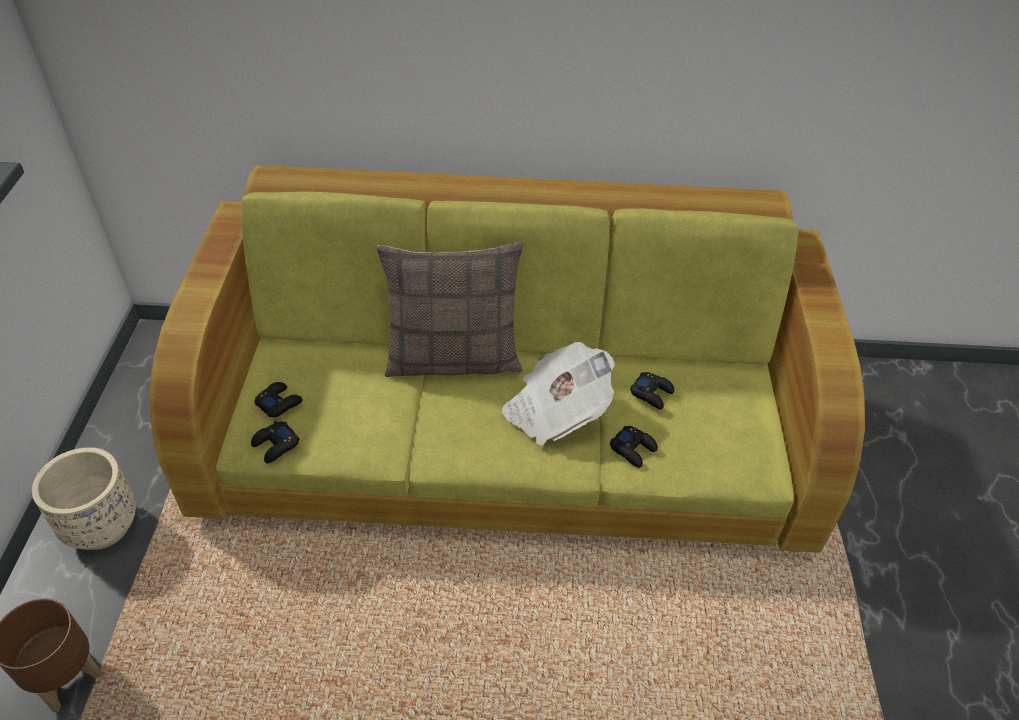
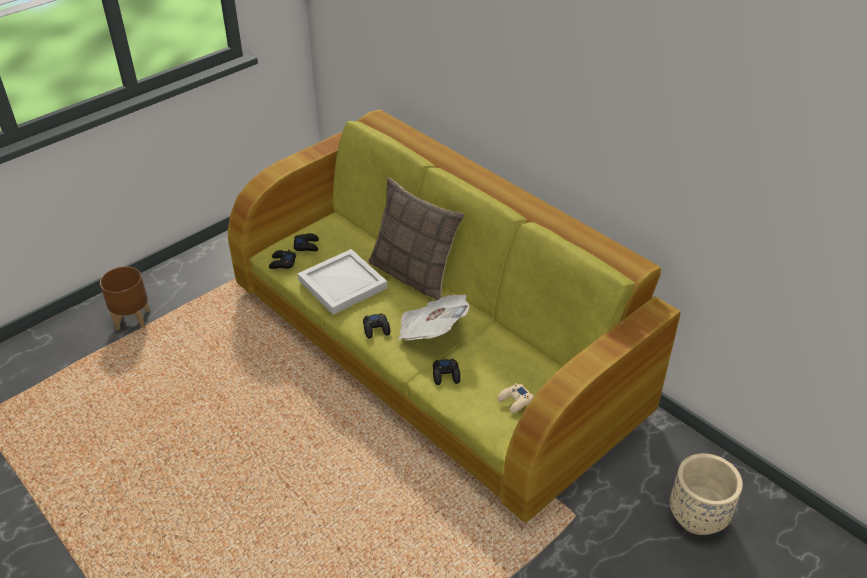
camera: 45 degrees right, 5 degrees down
beige planter [32,447,136,550] -> beige planter moved to [670,453,743,535]
black game controller [630,372,674,409] -> black game controller moved to [363,313,390,338]
none -> white tray [298,249,387,315]
none -> beige game controller [498,383,533,414]

